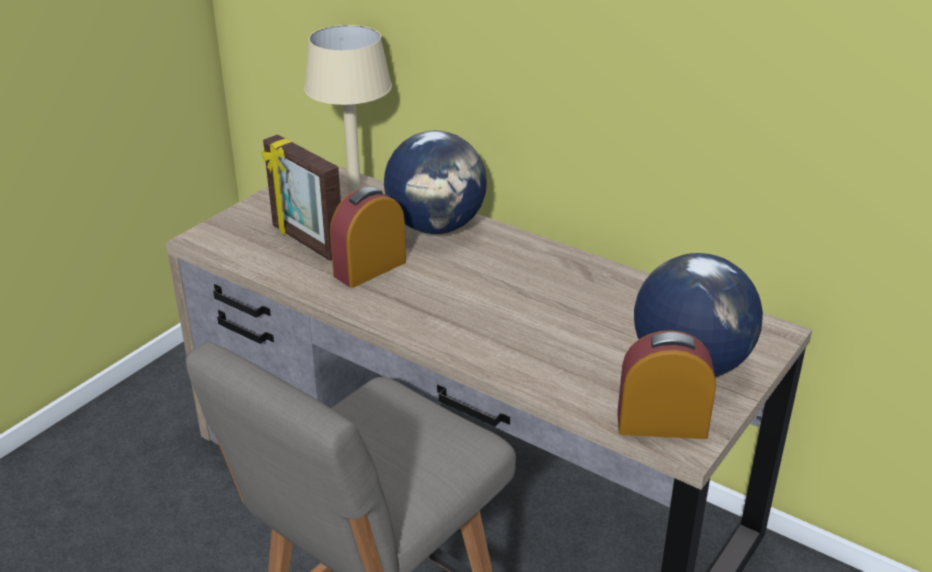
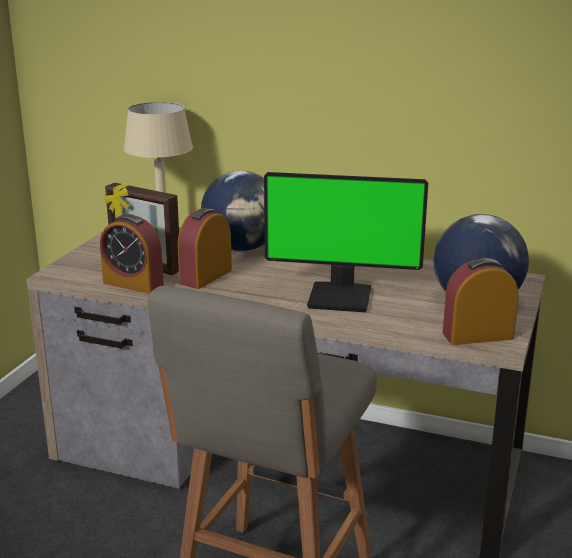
camera: 15 degrees left, 10 degrees down
none -> alarm clock [100,214,164,294]
none -> monitor [264,172,428,312]

